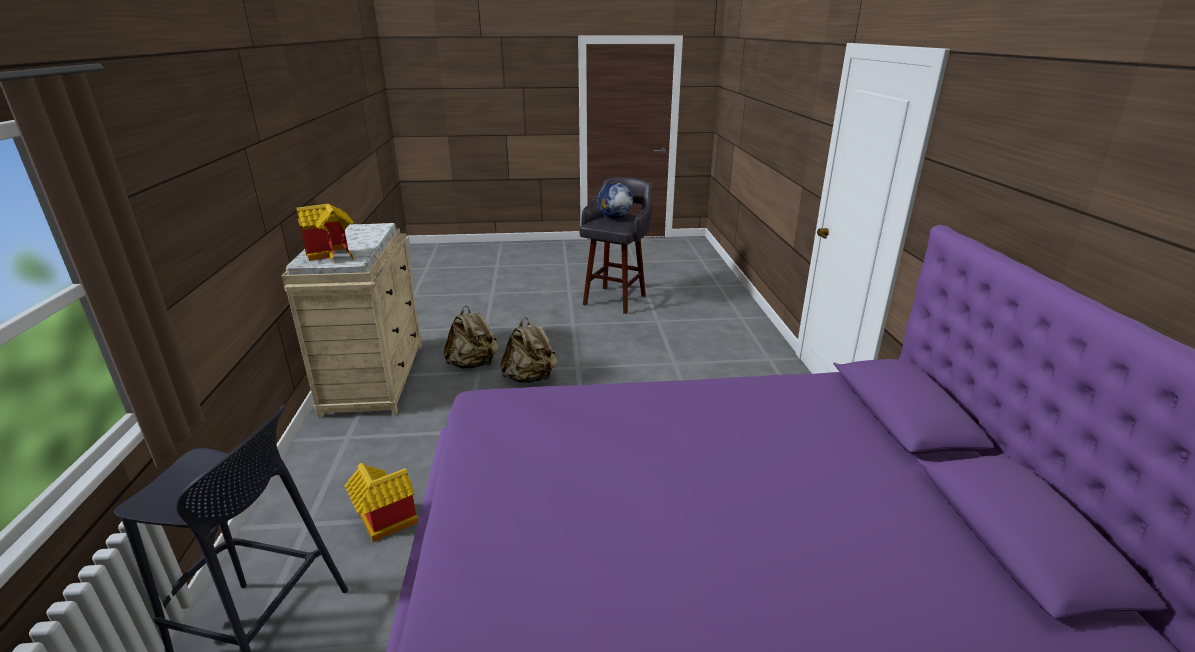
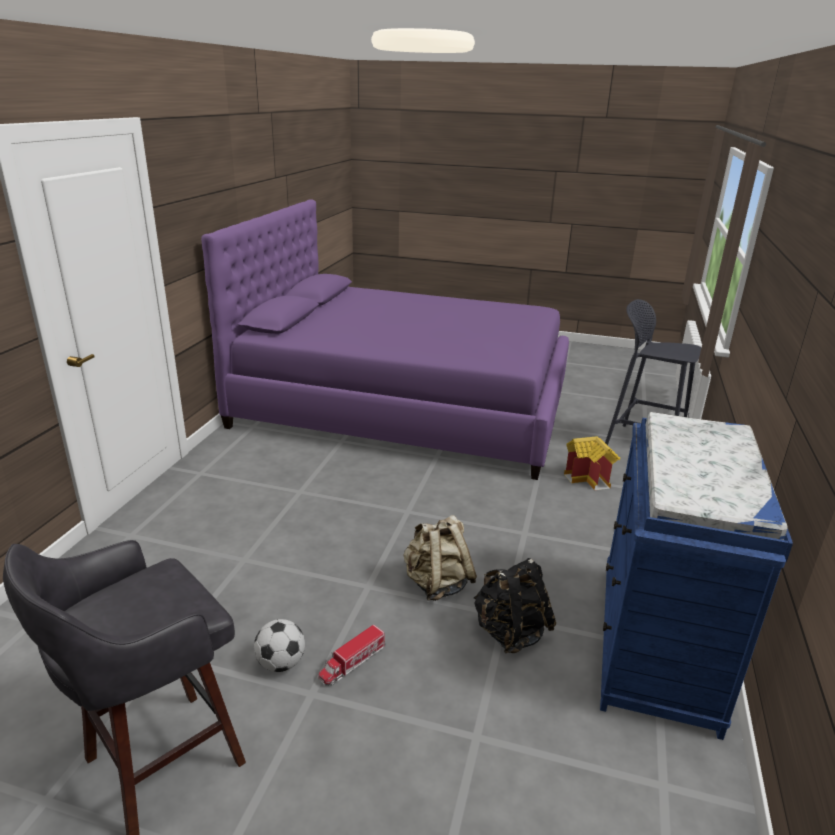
camera: 160 degrees left, 0 degrees up
beige dresser [282,223,422,419] -> blue dresser [600,412,793,740]
toy house [296,204,353,263] -> none
beige backpack [444,306,499,369] -> black backpack [474,558,556,653]
globe [597,182,633,219] -> none
none -> football [254,619,305,672]
none -> toy truck [318,625,386,686]

